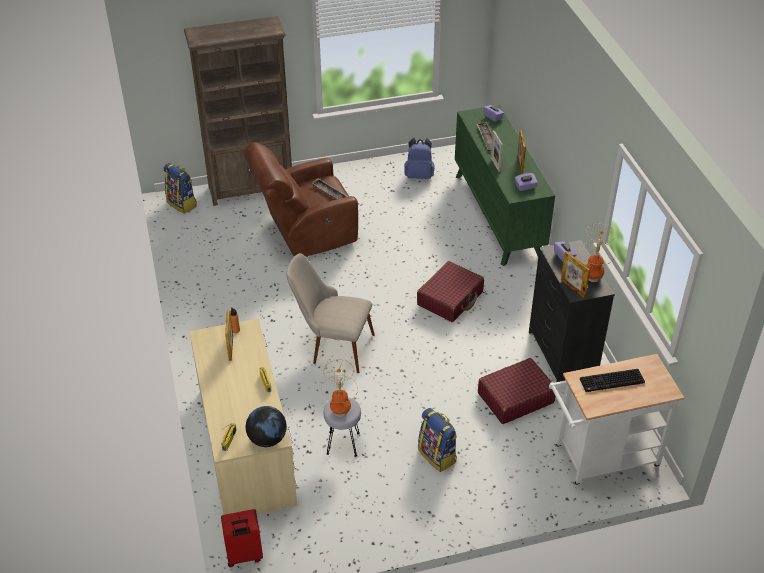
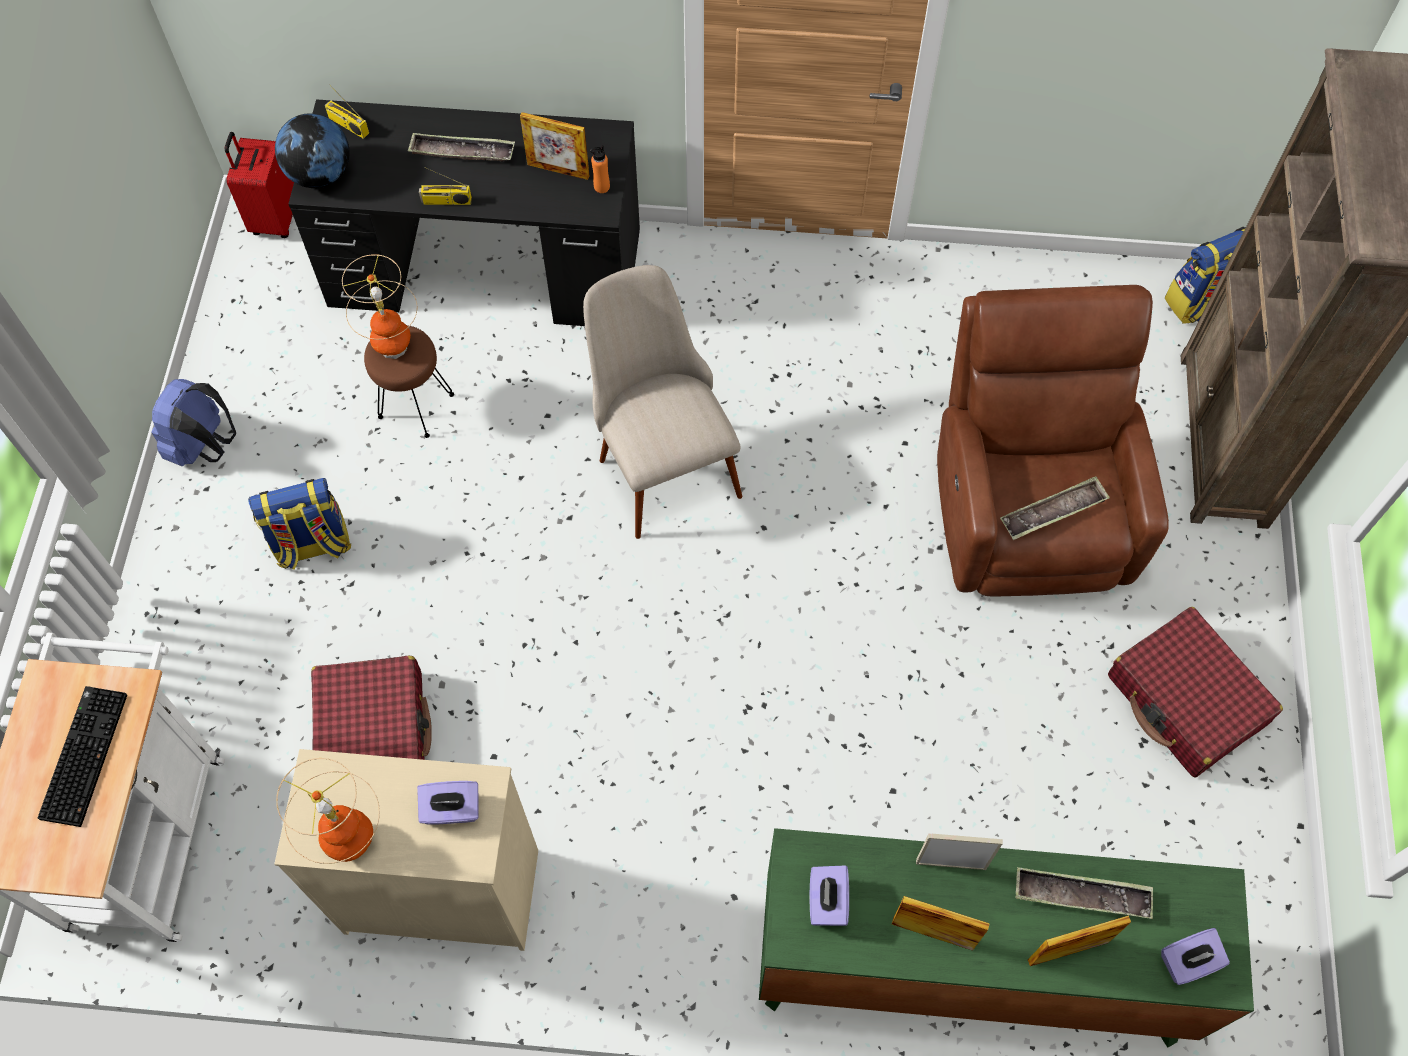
camera: 110 degrees right, 20 degrees up
beige desk [189,318,297,515] -> black desk [288,99,640,326]
beige chair [287,253,374,373] -> beige chair turned 60 degrees counterclockwise [583,265,742,539]
grey stool [324,397,361,457] -> brown stool [364,325,454,438]
blue backpack [404,137,435,179] -> blue backpack moved to [151,379,236,466]
red suitcase [417,261,484,322] -> red suitcase moved to [1108,607,1283,777]
black dresser [529,240,615,382] -> beige dresser [274,749,538,951]
picture frame [561,251,590,298] -> picture frame moved to [1028,915,1131,966]
none -> tray [408,133,515,161]

